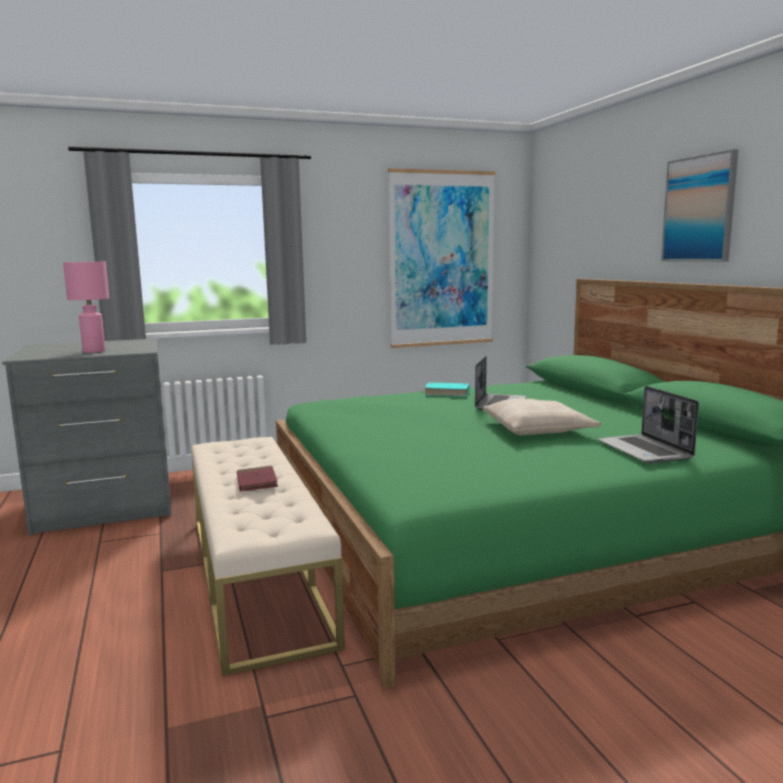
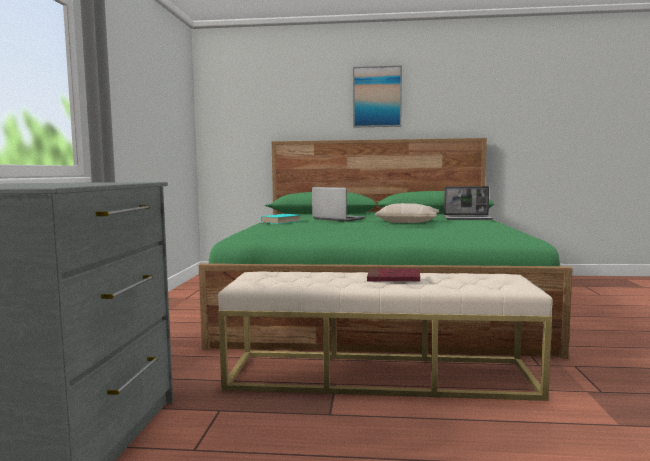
camera: 65 degrees left, 5 degrees down
pink table lamp [63,262,109,353] -> none
picture [388,168,495,348] -> none

